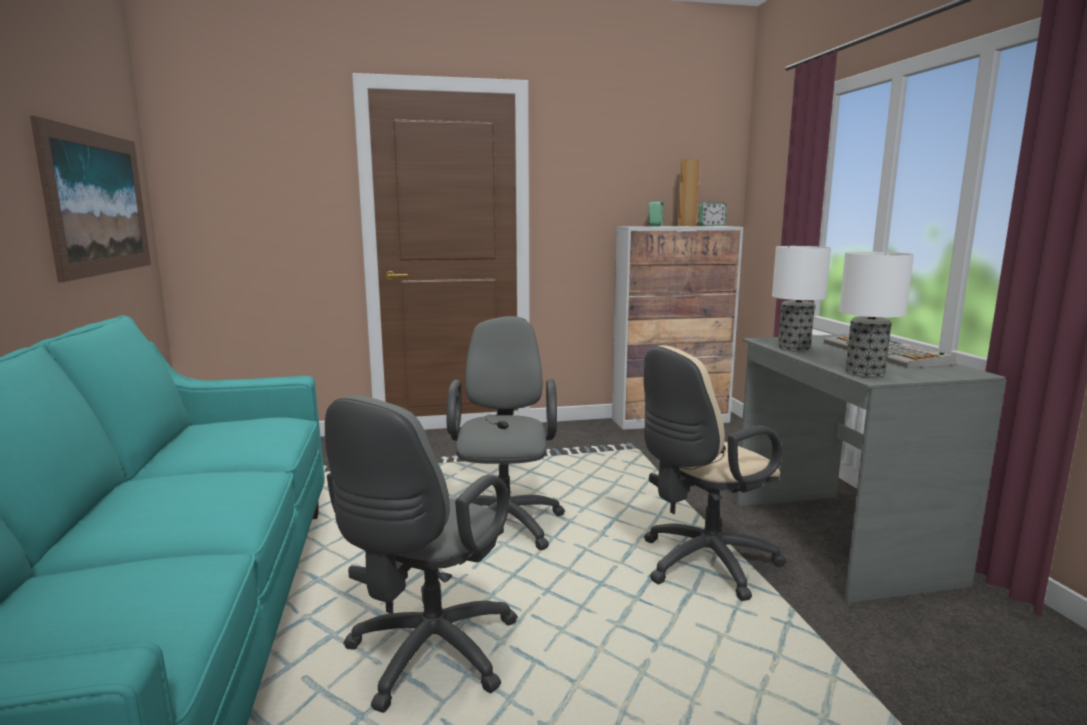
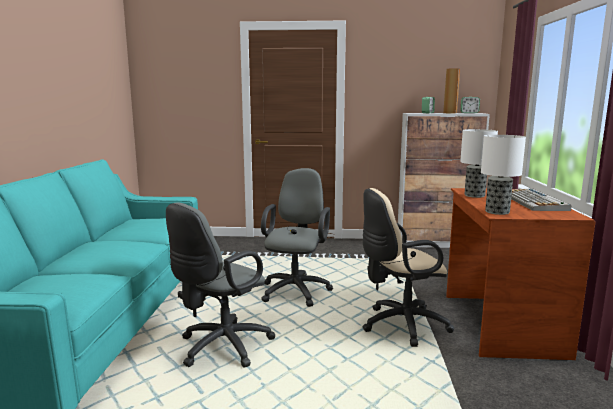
camera: 15 degrees right, 0 degrees up
picture [30,116,151,282] -> none
grey desk [736,334,1006,603] -> brown desk [446,188,595,360]

